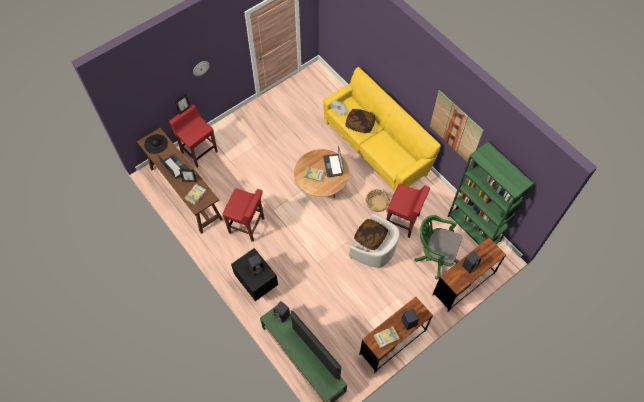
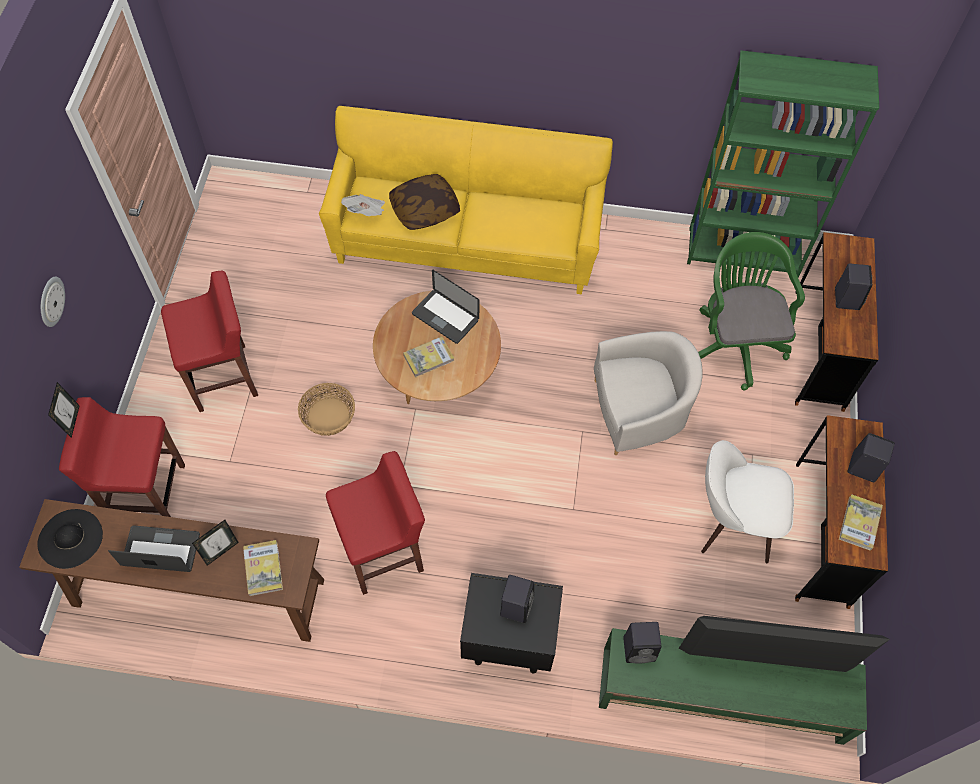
camera: 45 degrees left, 0 degrees up
pillow [354,219,388,250] -> none
basket [366,189,390,212] -> basket moved to [298,383,355,436]
red stool [386,184,430,238] -> red stool moved to [161,271,258,412]
green office chair [414,215,462,280] -> green office chair turned 105 degrees clockwise [698,232,805,391]
picture [430,90,484,165] -> none
none -> white chair [701,440,794,563]

